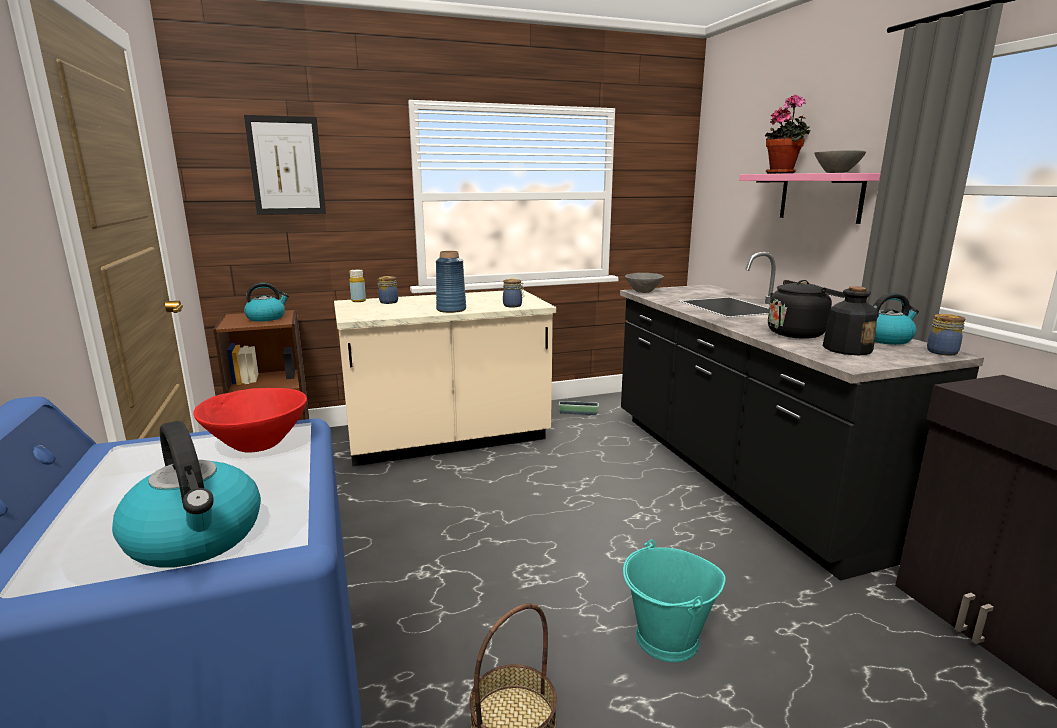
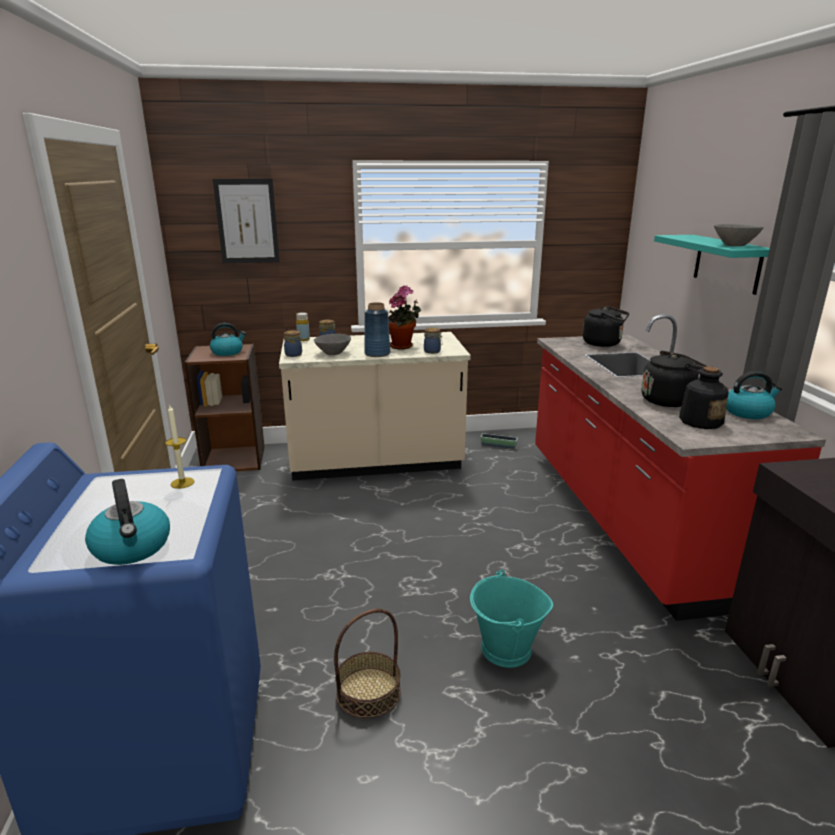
camera: 10 degrees right, 5 degrees up
red bowl [193,388,307,453] -> candle [165,405,194,489]
black counter [620,252,984,581] -> red counter [535,314,826,621]
grey bowl [625,273,664,293] -> grey bowl moved to [314,334,351,355]
pink shelf [739,173,881,224] -> turquoise shelf [654,235,770,295]
potted plant [765,94,810,174] -> potted plant moved to [388,285,421,350]
jar [927,314,965,355] -> jar moved to [284,330,302,357]
none -> black kettle [583,306,629,347]

